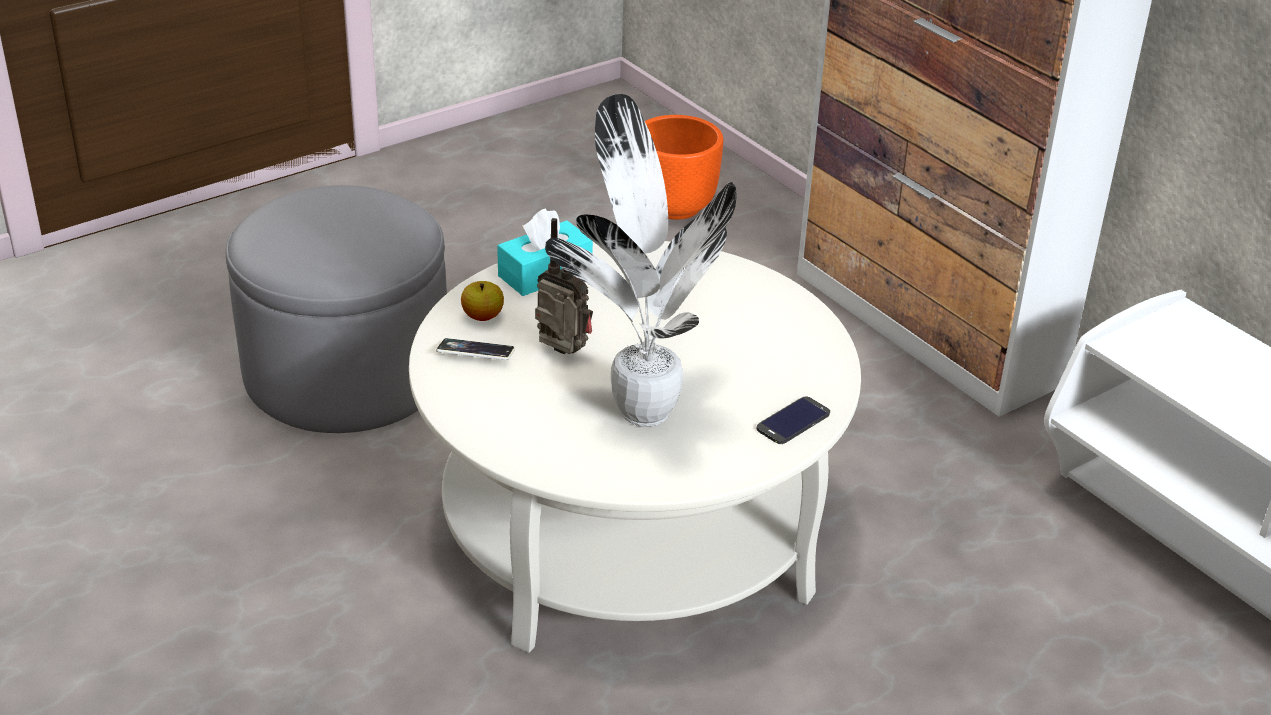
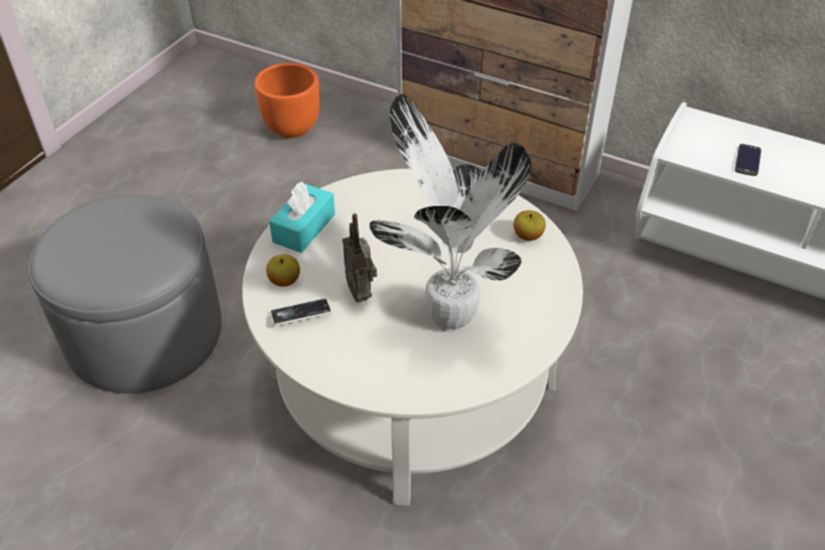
camera: 25 degrees left, 10 degrees up
radio [535,218,593,354] -> radio turned 120 degrees counterclockwise [342,213,377,303]
phone [757,396,830,444] -> phone moved to [735,144,761,176]
none -> apple [514,210,546,241]

